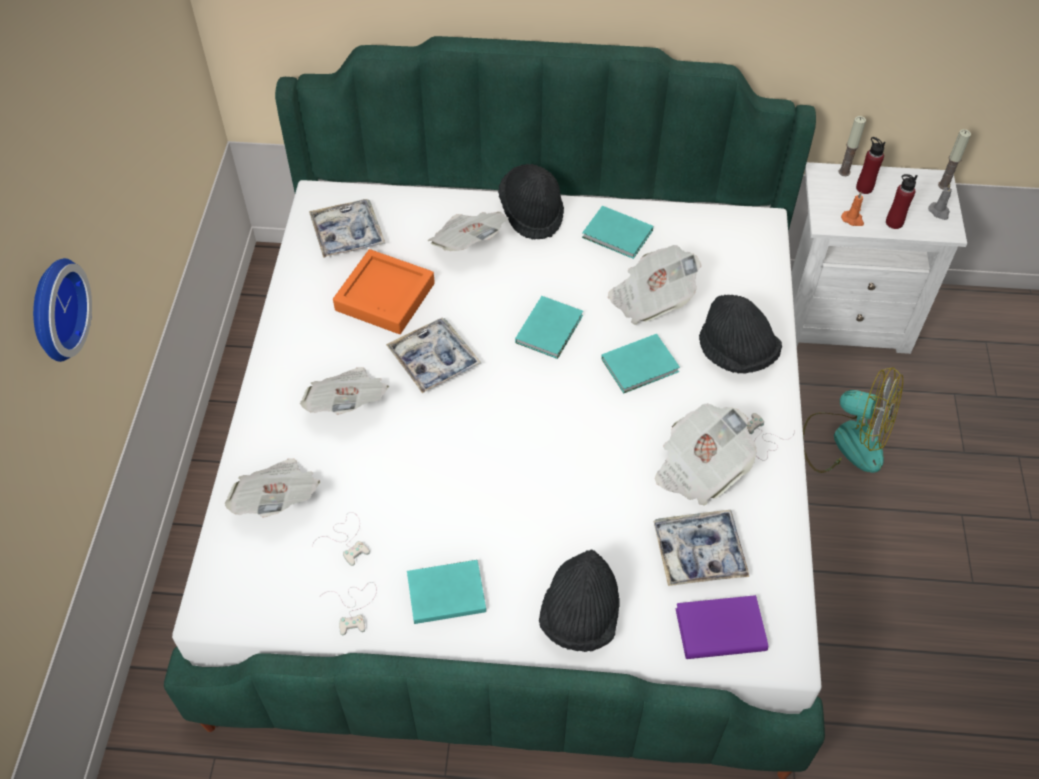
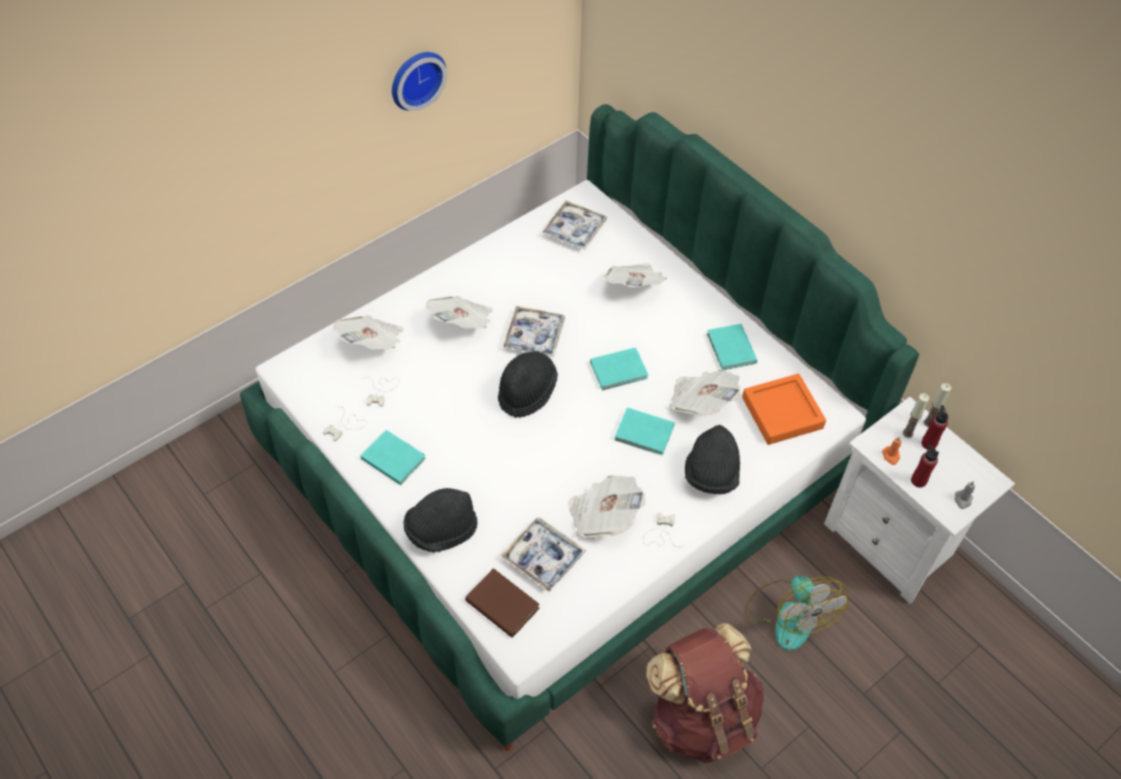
camera: 45 degrees right, 0 degrees up
wall clock [33,258,92,362] -> wall clock moved to [392,52,447,111]
orange tray [333,249,435,334] -> orange tray moved to [742,374,826,445]
black hat [498,164,564,240] -> black hat moved to [498,351,558,418]
purple book [676,595,768,659] -> brown book [465,568,540,638]
candle [938,129,971,190] -> candle moved to [903,393,930,438]
none -> brown backpack [646,623,765,764]

